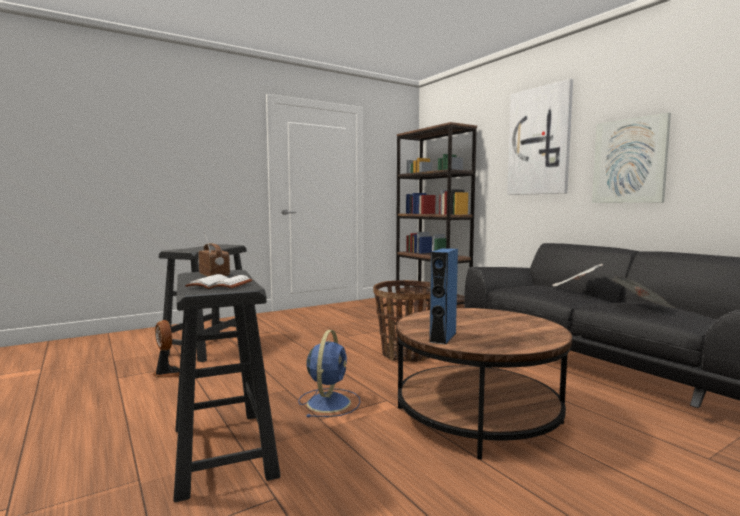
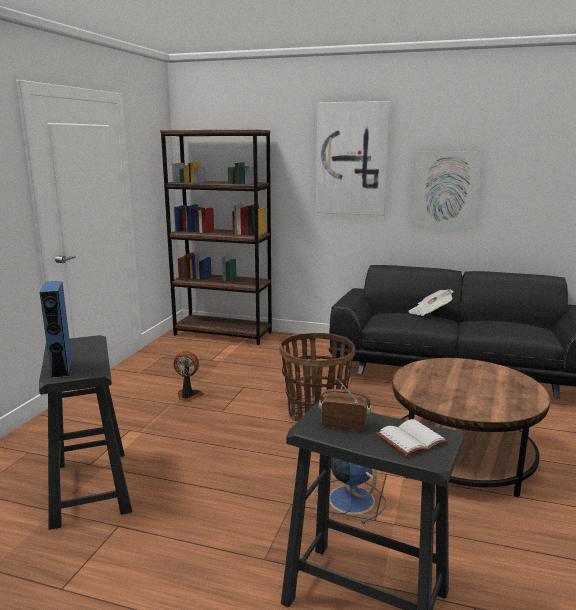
camera: 40 degrees left, 10 degrees up
fan [153,320,180,378] -> fan moved to [173,351,204,401]
blue speaker [429,248,458,345] -> blue speaker moved to [40,281,72,379]
newspaper [612,276,676,308] -> none

